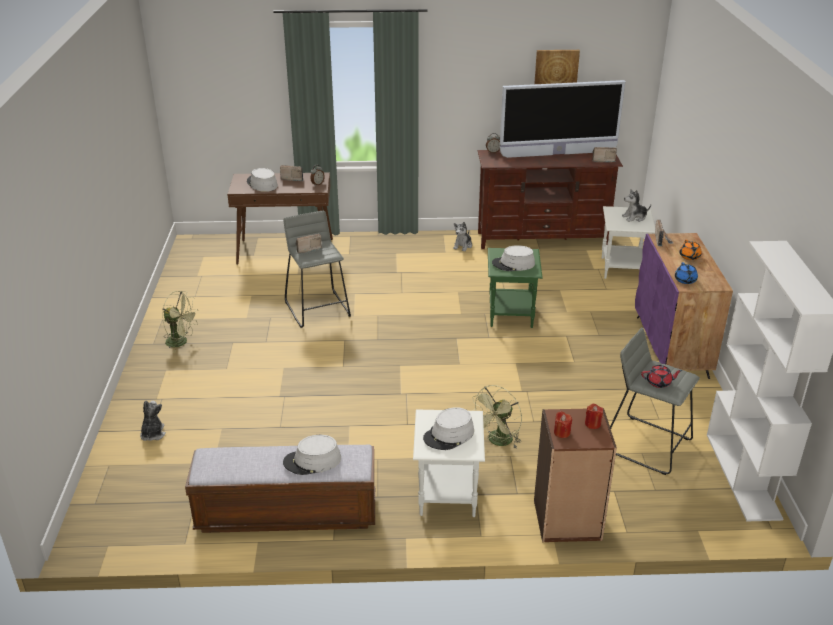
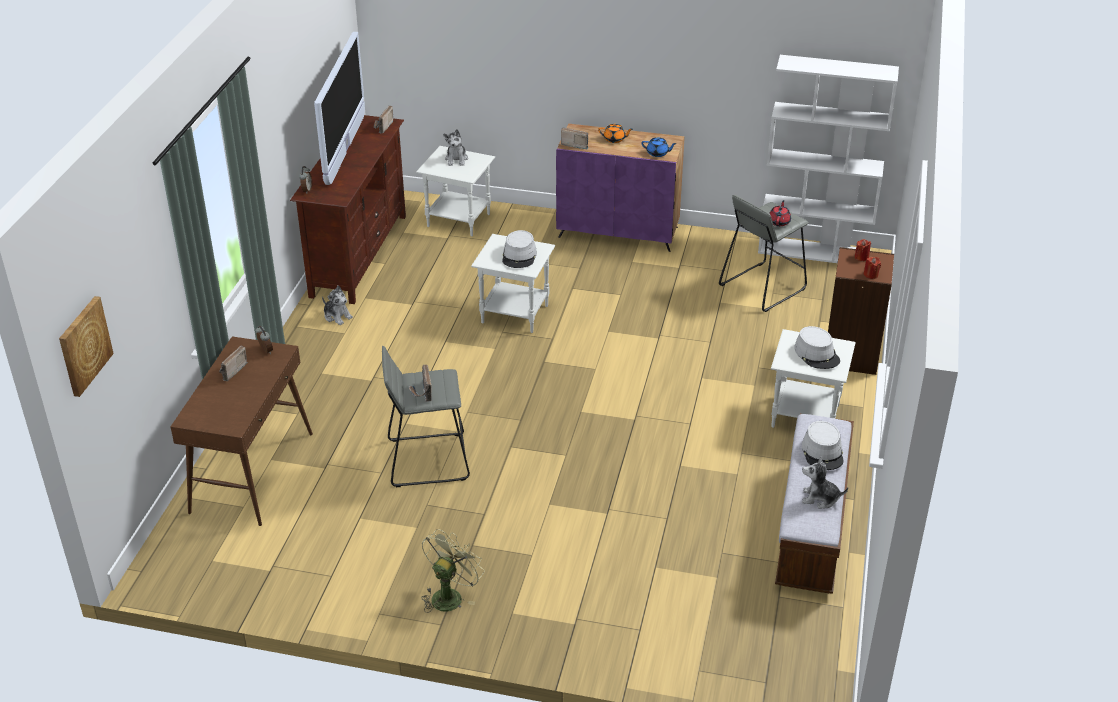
camera: 75 degrees left, 5 degrees up
plush toy [140,400,166,441] -> plush toy moved to [802,456,848,509]
grey hat [247,168,278,192] -> none
green fan [472,385,522,449] -> none
green side table [488,248,543,328] -> white side table [471,234,555,333]
picture [534,50,580,84] -> picture moved to [59,296,114,397]

